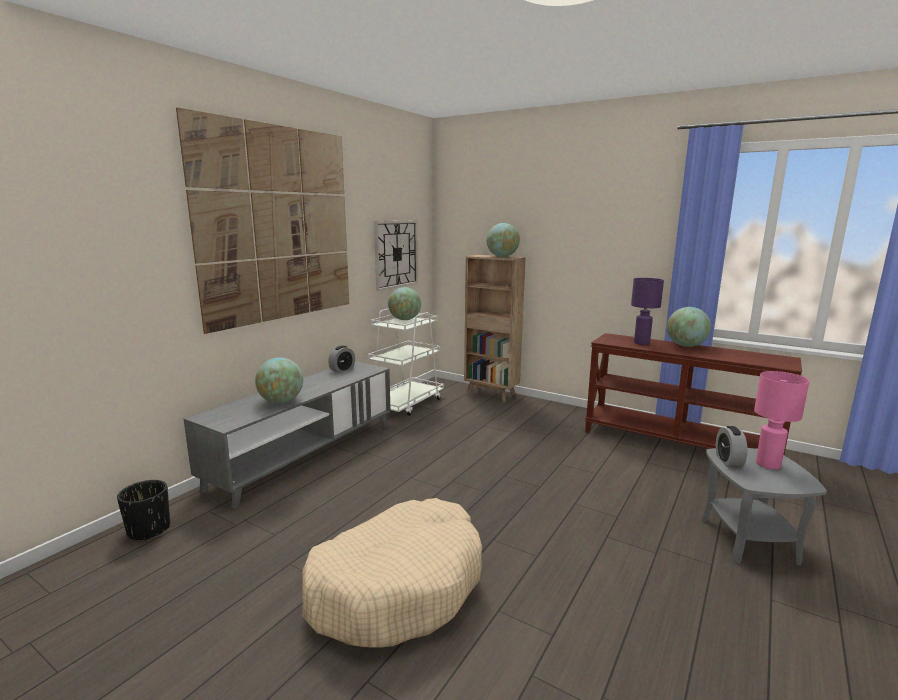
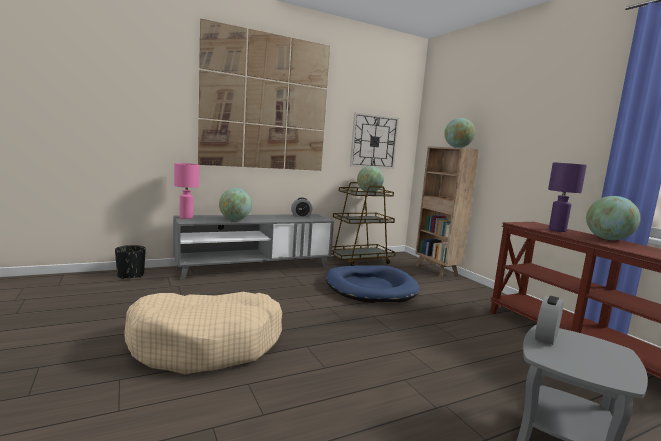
camera: 30 degrees right, 5 degrees down
white cart [368,308,444,416] -> brown cart [331,182,396,266]
pink table lamp [754,371,809,470] -> pink table lamp moved to [174,163,199,219]
none -> blue dog bed [326,266,420,303]

